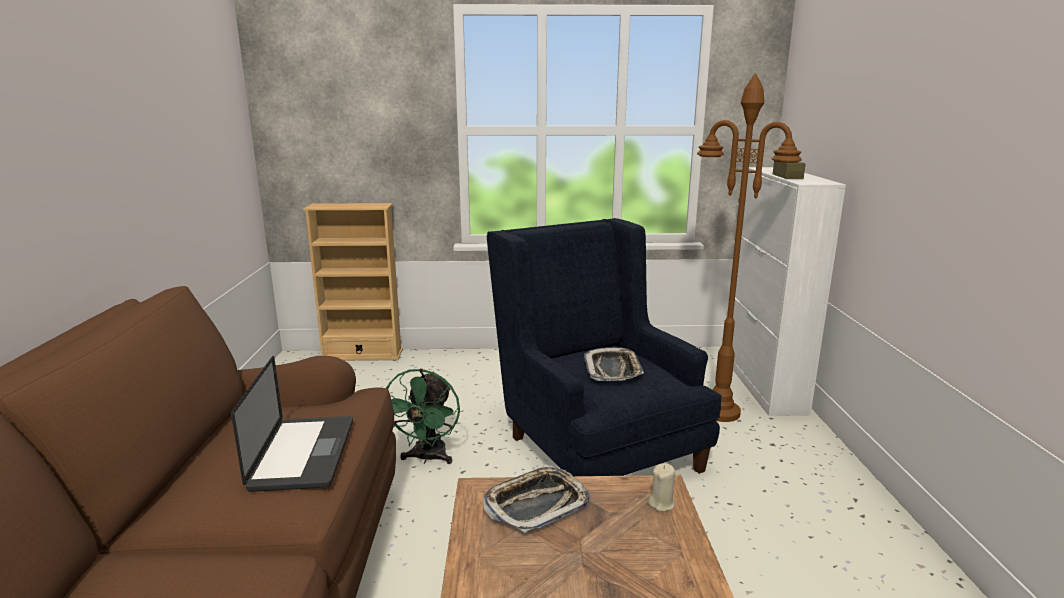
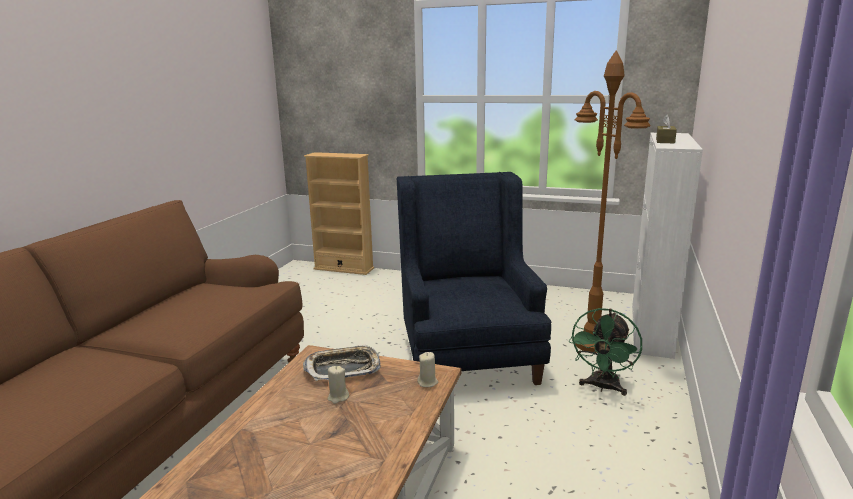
camera: 20 degrees right, 0 degrees up
laptop [231,356,353,492] -> none
green fan [386,368,460,464] -> green fan moved to [569,308,642,396]
tray [584,347,644,381] -> none
none -> beige candle [328,366,349,404]

